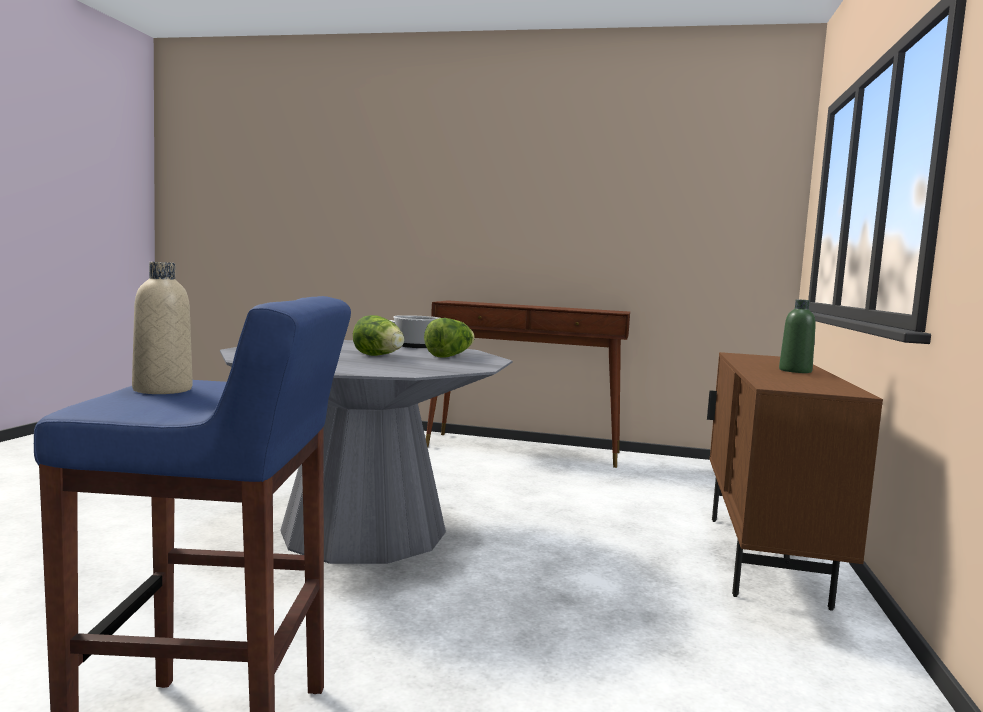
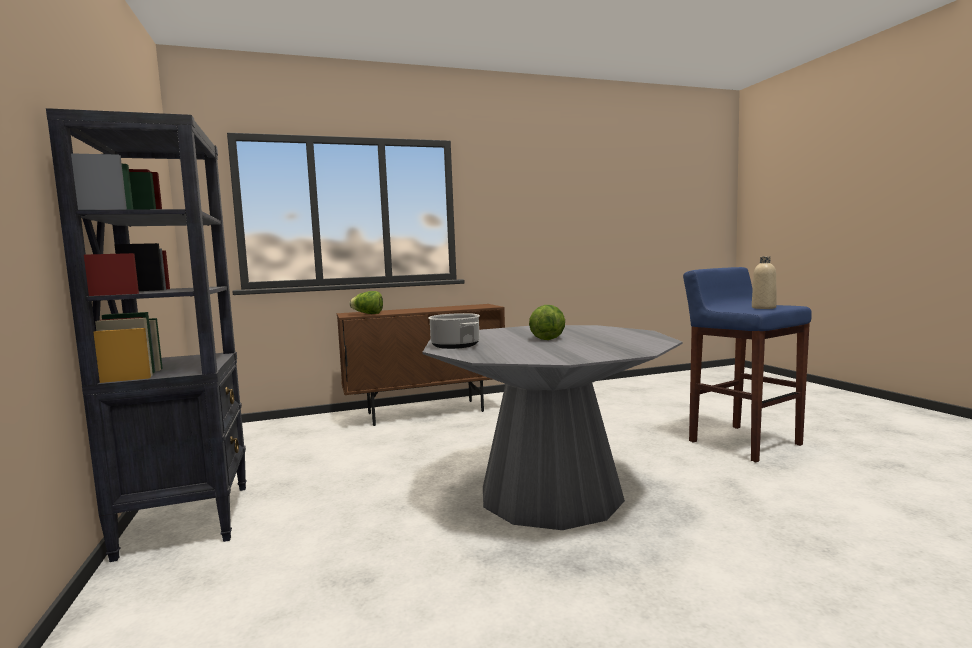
camera: 120 degrees left, 0 degrees up
lettuce [424,318,475,358] -> lettuce moved to [350,291,383,314]
brown console table [426,300,630,468] -> black bookcase [46,108,247,562]
green bottle [779,299,816,373] -> none

